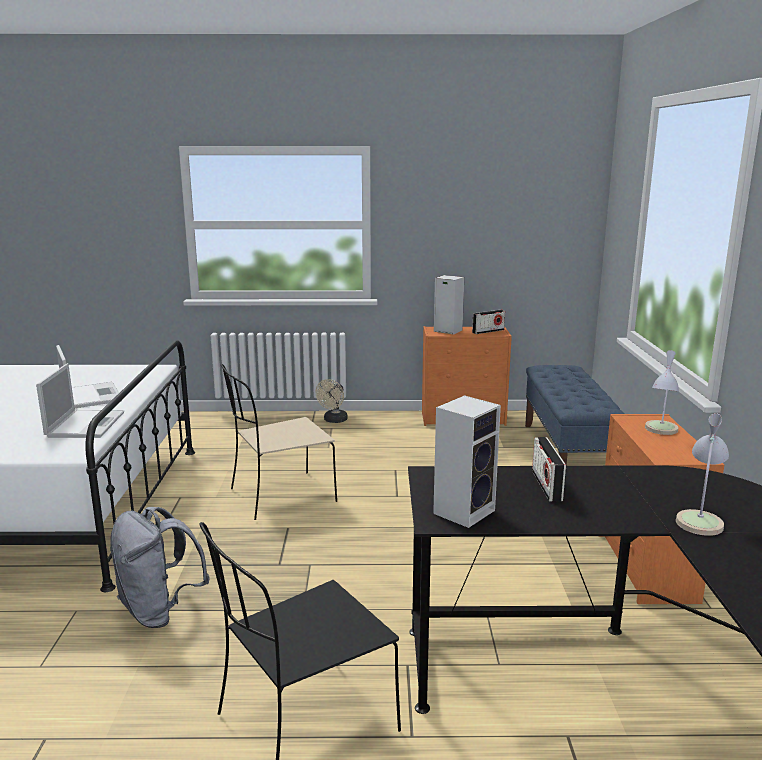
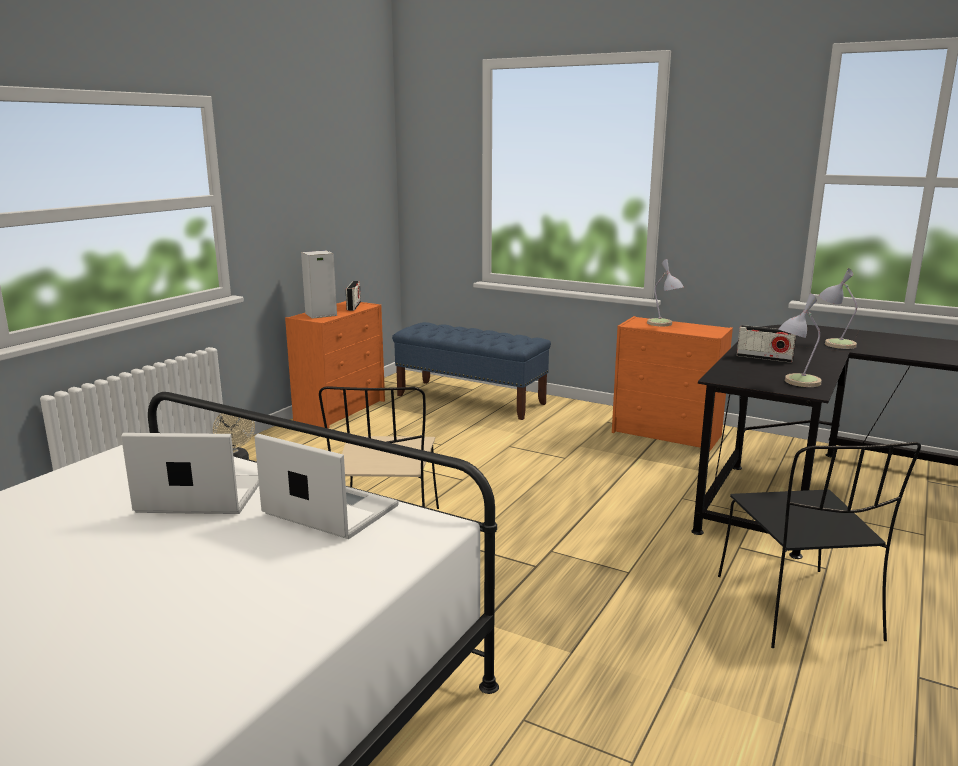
camera: 60 degrees left, 0 degrees up
grey backpack [110,507,210,628] -> none
speaker [433,395,501,528] -> table lamp [779,293,822,387]

